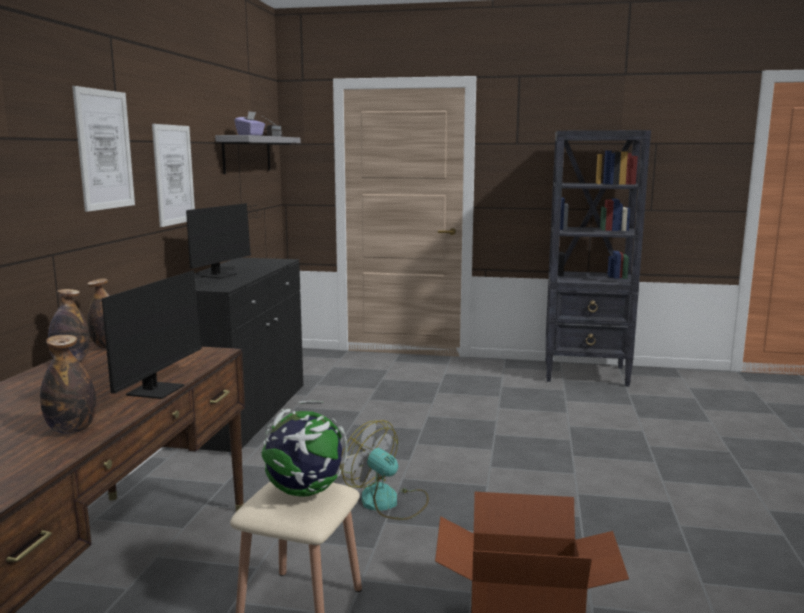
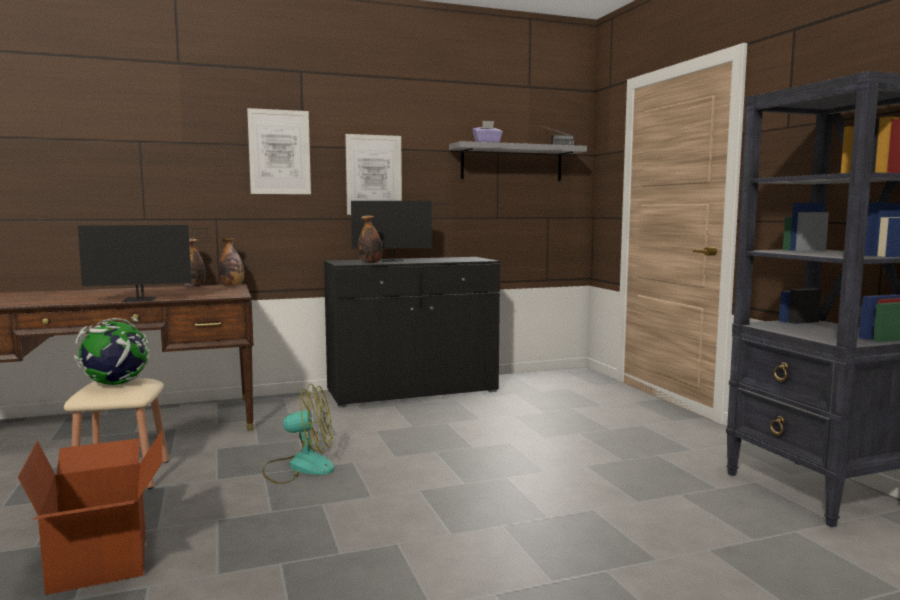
camera: 60 degrees right, 5 degrees down
bottle [40,335,96,434] -> bottle moved to [358,215,383,264]
fan [340,420,429,520] -> fan turned 75 degrees clockwise [262,384,334,484]

